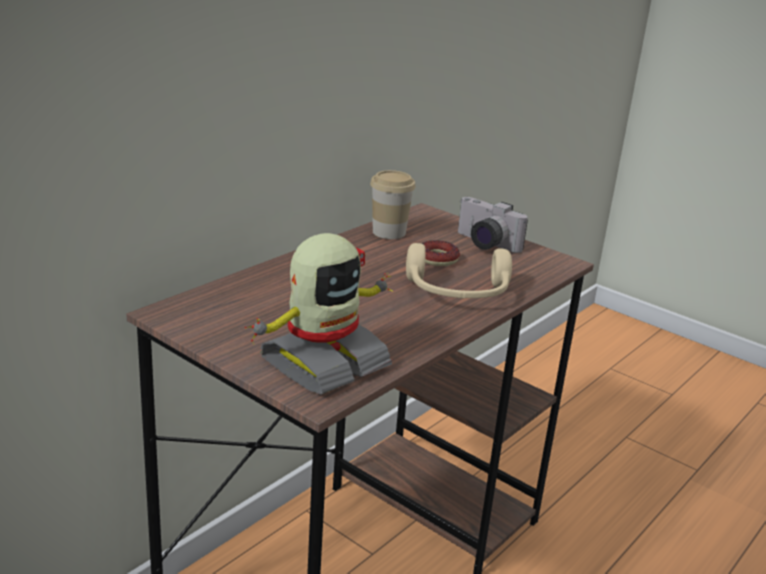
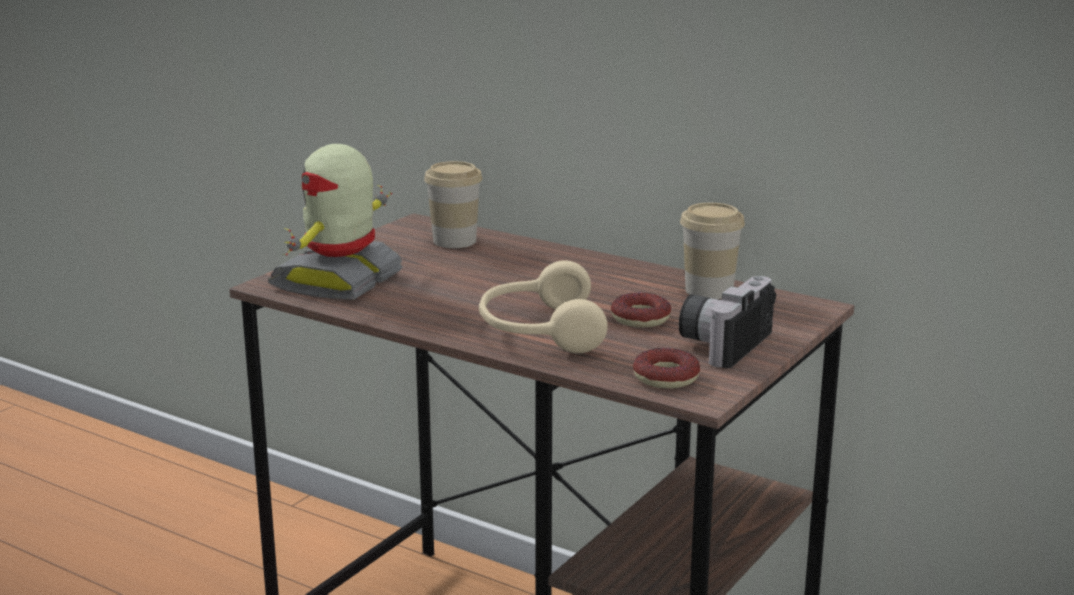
camera: 85 degrees right, 5 degrees down
toy robot [245,233,394,394] -> toy robot turned 75 degrees clockwise [268,144,403,300]
none -> cup [424,161,482,248]
none -> donut [633,348,700,388]

